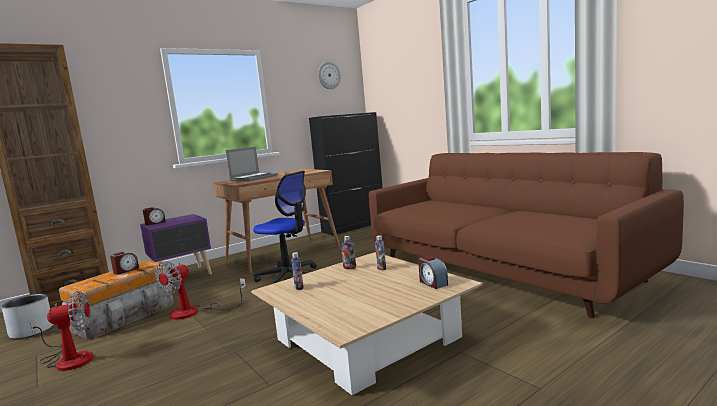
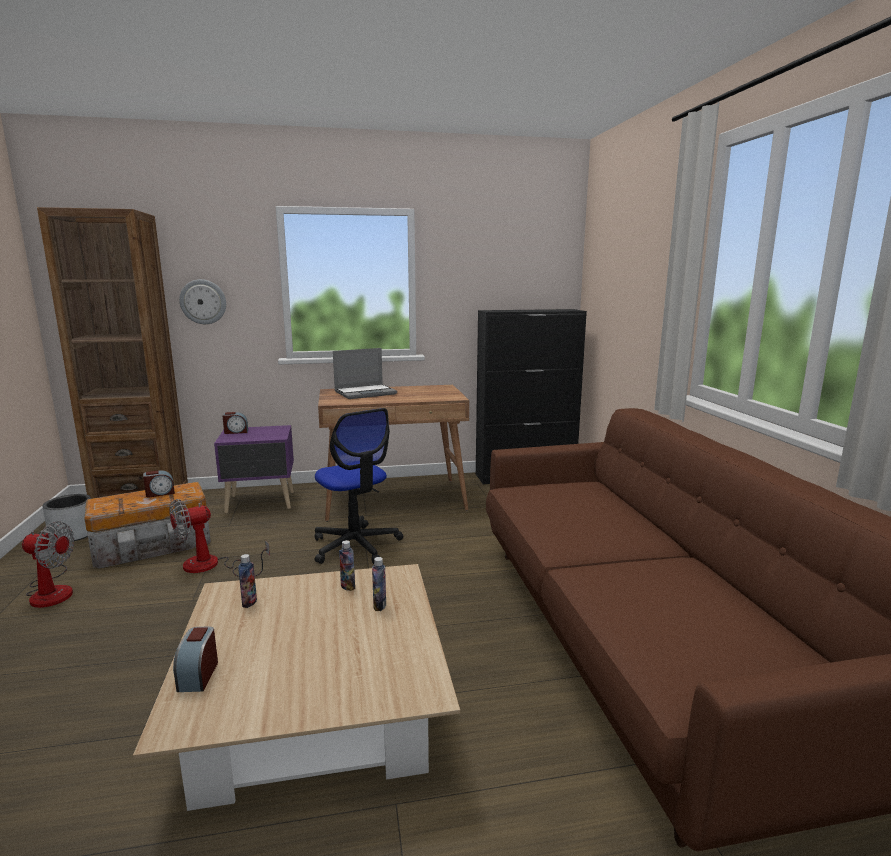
camera: 25 degrees right, 5 degrees up
wall clock [318,61,341,89] -> wall clock moved to [179,279,226,324]
alarm clock [418,255,448,289] -> alarm clock moved to [173,626,218,692]

